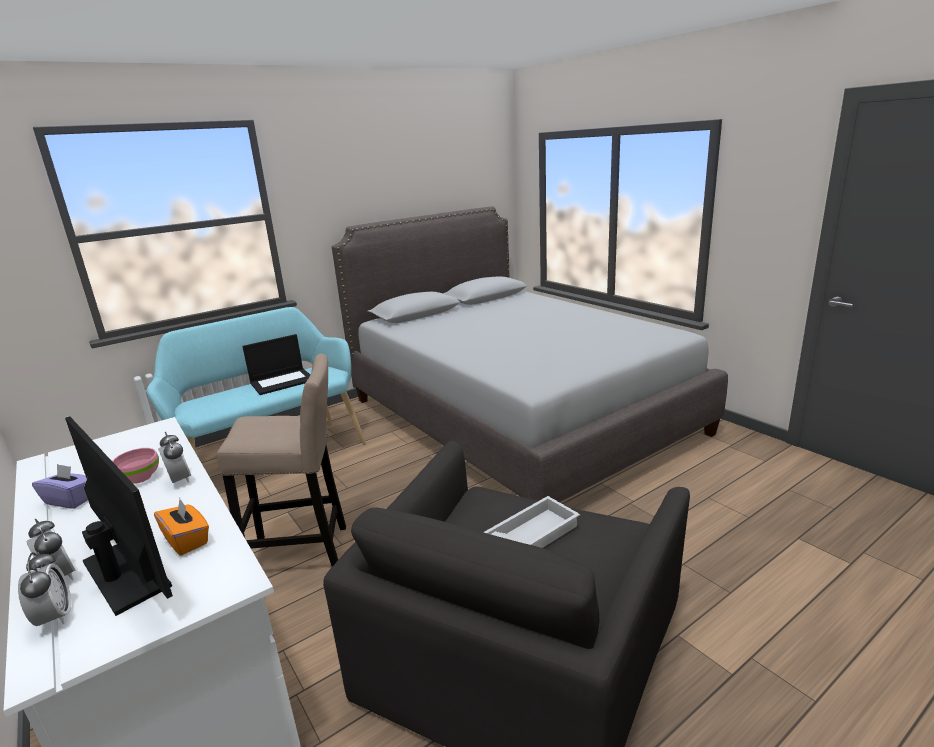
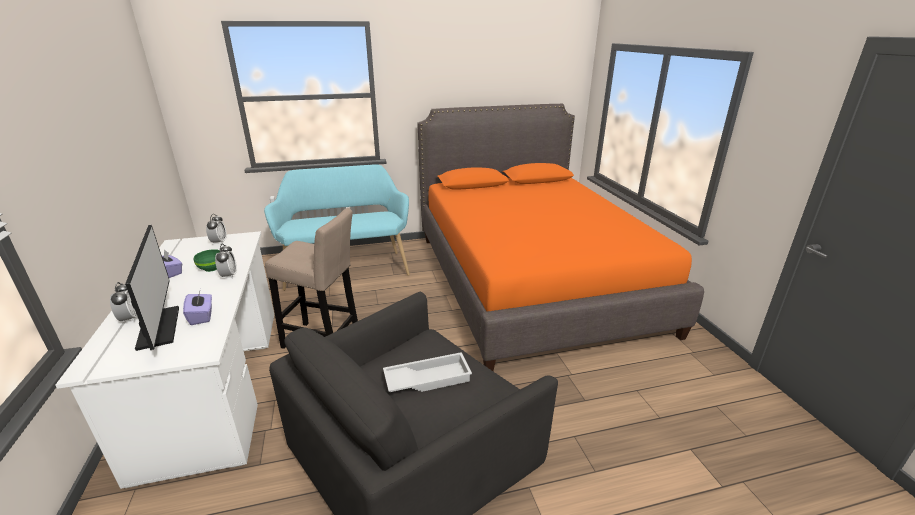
camera: 20 degrees right, 5 degrees up
alarm clock [18,552,71,626] -> alarm clock moved to [206,214,227,245]
pink bowl [112,448,159,484] -> green bowl [194,249,220,272]
orange tissue box [154,498,209,556] -> purple tissue box [183,292,212,325]
laptop [242,334,310,395] -> none
grey bed [332,206,728,502] -> orange bed [417,104,704,371]

